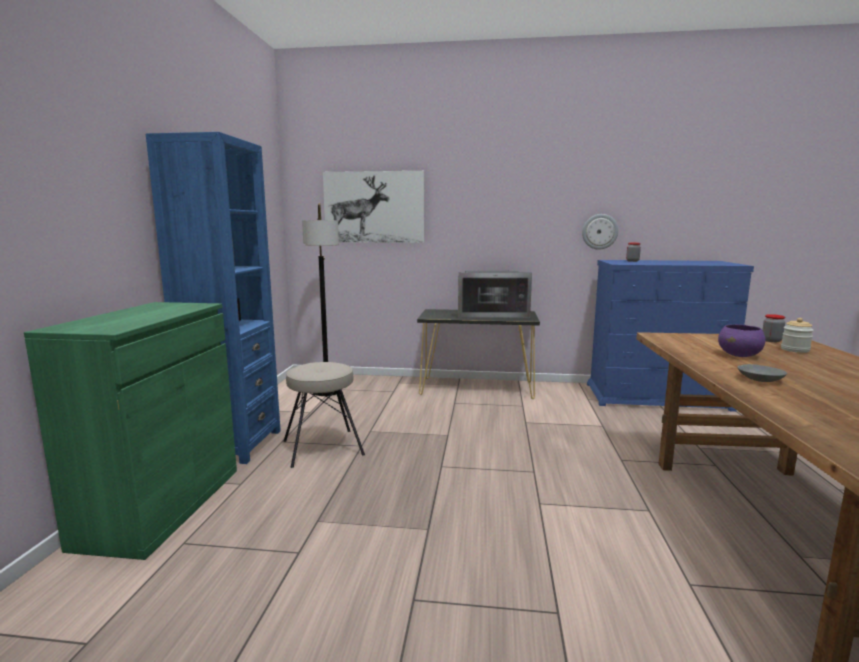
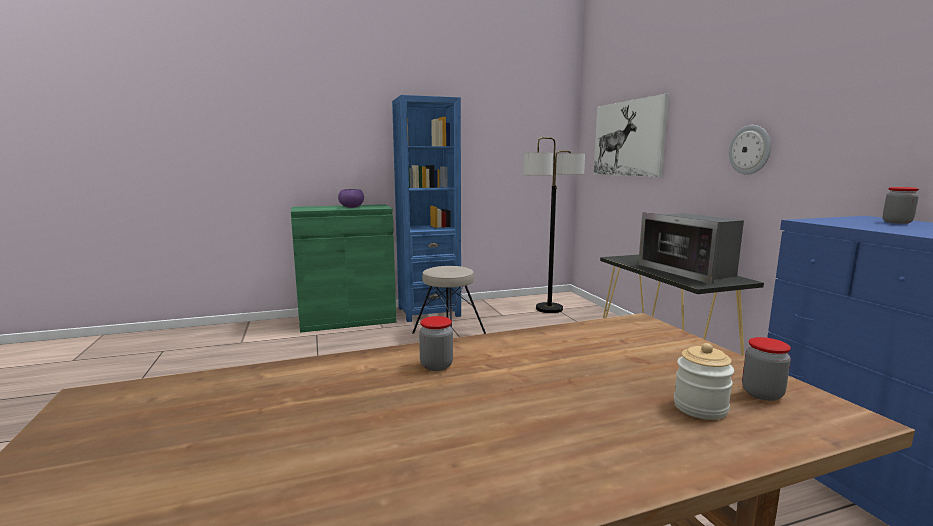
camera: 65 degrees right, 0 degrees up
wall clock [582,214,618,250] -> wall clock moved to [729,125,771,175]
purple bowl [718,324,766,357] -> purple bowl moved to [338,189,364,208]
grey bowl [737,364,787,382] -> jar [419,316,453,371]

